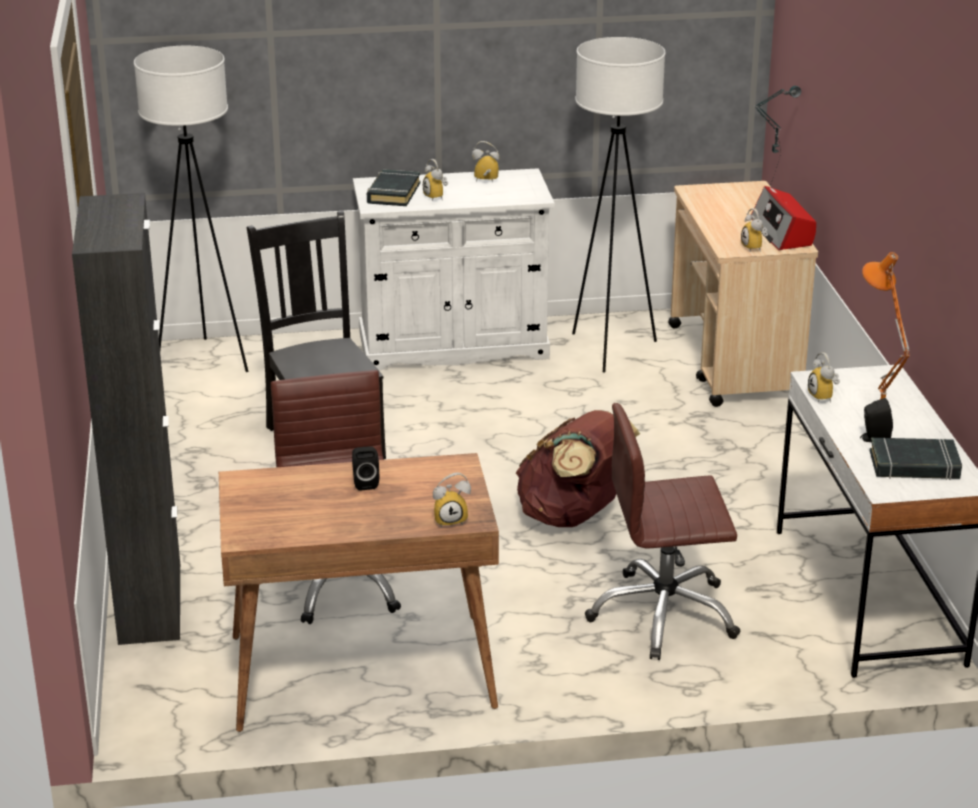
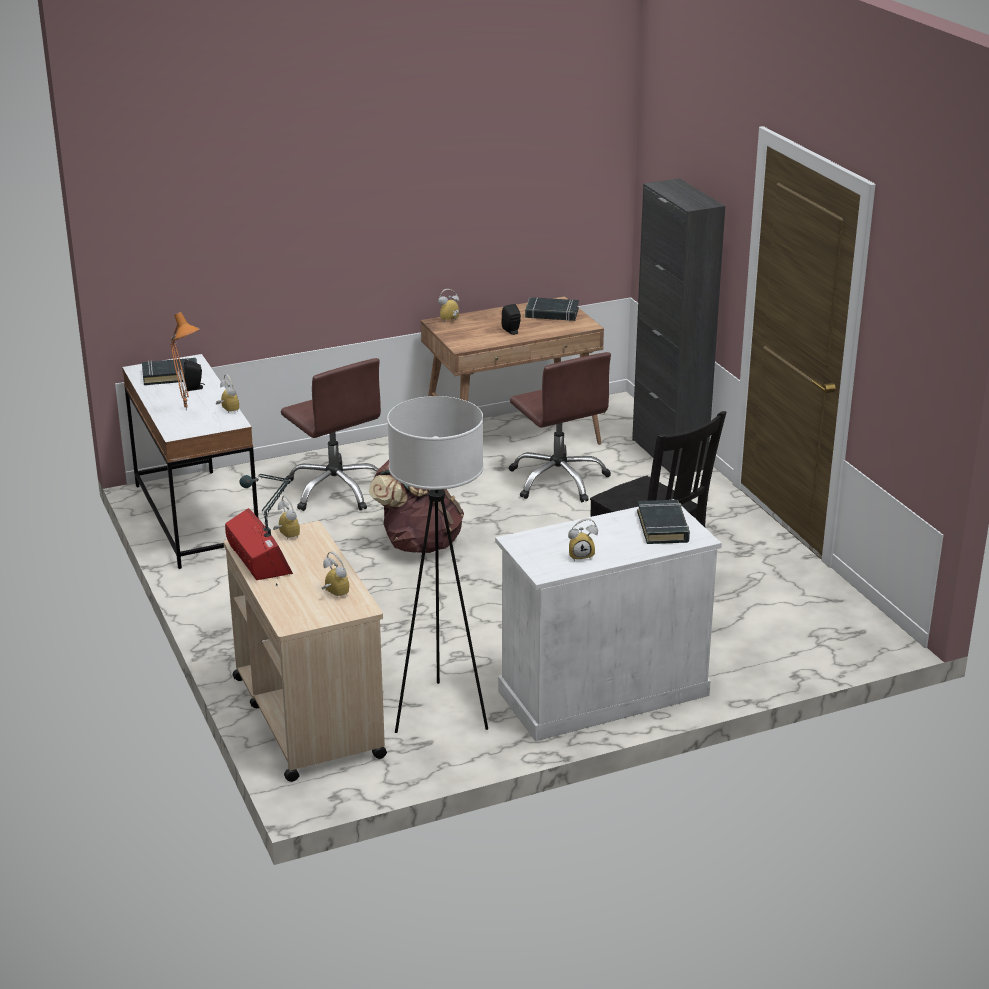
camera: 165 degrees right, 0 degrees up
white floor lamp [134,46,248,372] -> none
alarm clock [423,159,448,201] -> alarm clock moved to [322,551,349,597]
brown office chair [585,403,740,660] -> brown office chair turned 75 degrees clockwise [281,358,381,511]
none -> black book [525,297,579,321]

